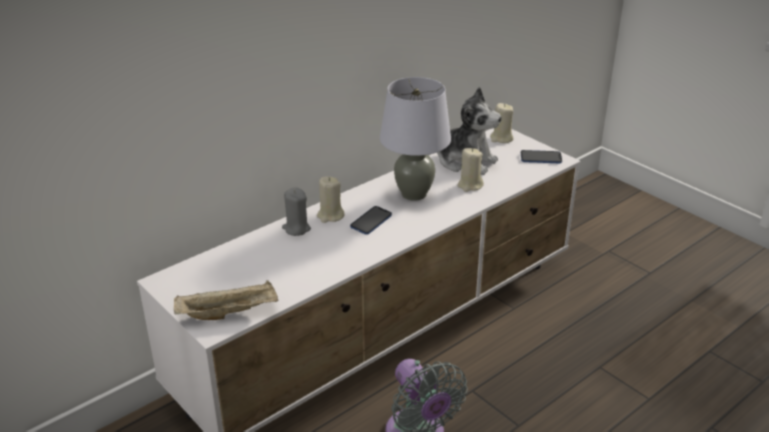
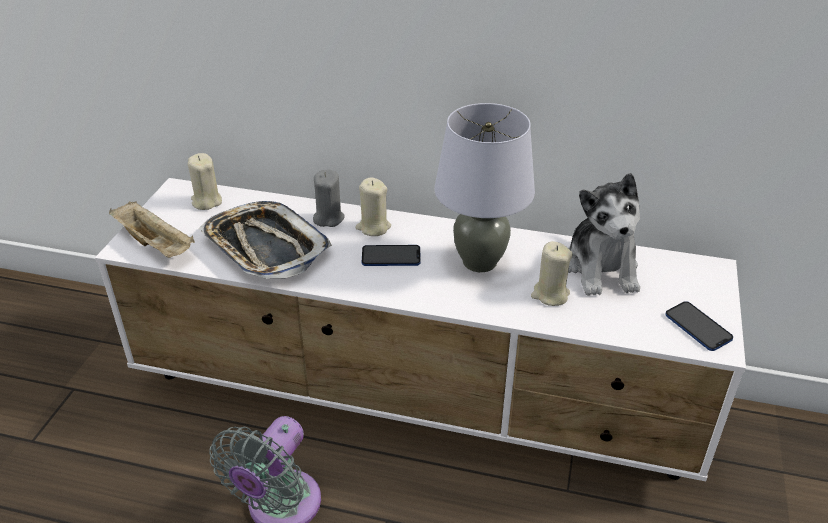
camera: 55 degrees right, 5 degrees up
beige candle [490,103,513,143] -> beige candle moved to [188,153,222,210]
none -> tray [199,201,332,279]

